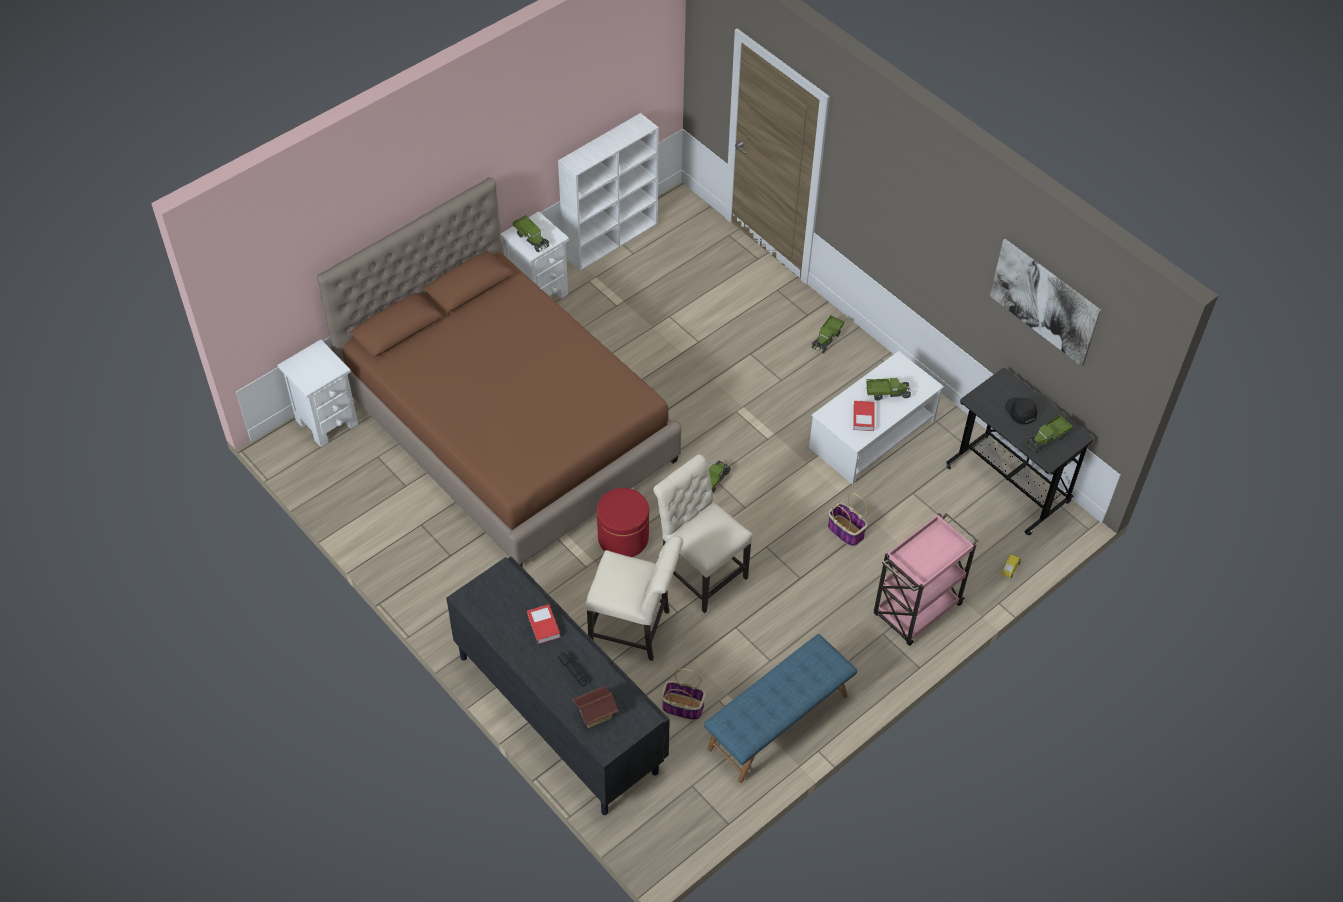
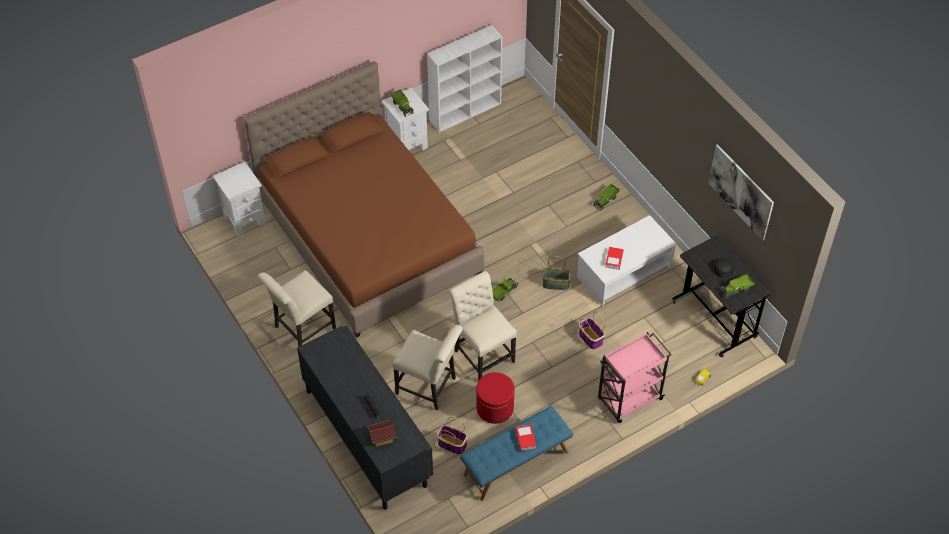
camera: 10 degrees right, 0 degrees up
book [527,604,560,644] -> book moved to [515,425,536,451]
red ottoman [597,488,649,557] -> red ottoman moved to [476,372,515,424]
toy truck [866,378,911,400] -> none
none -> beige chair [258,270,336,347]
none -> basket [543,256,571,290]

